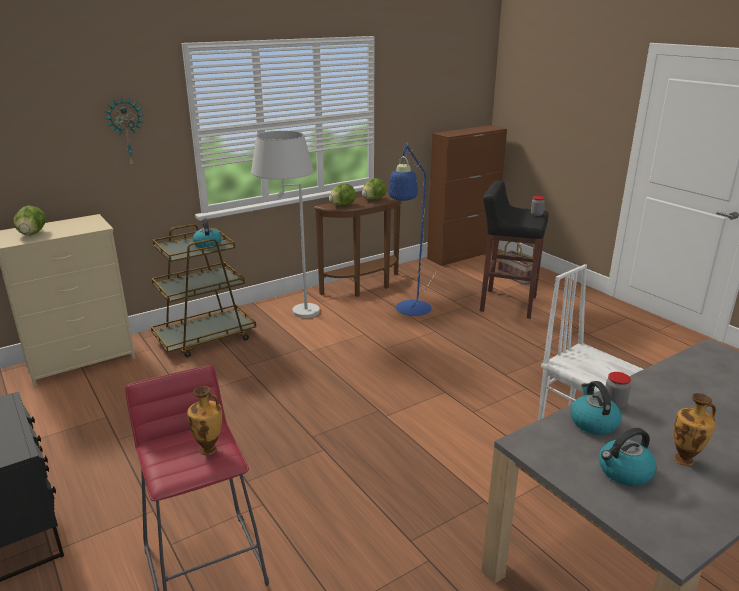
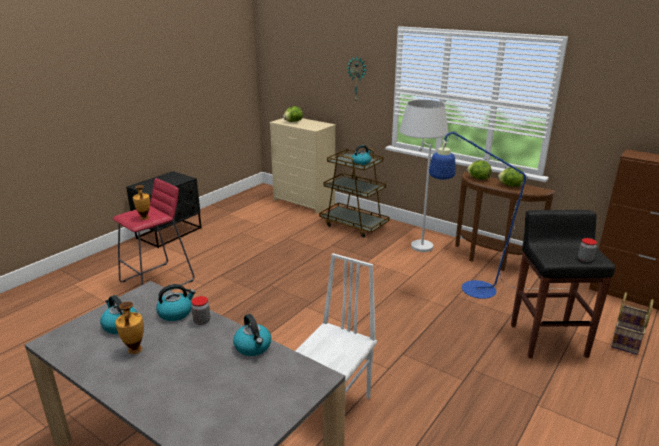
camera: 70 degrees right, 0 degrees up
none -> kettle [233,314,271,356]

